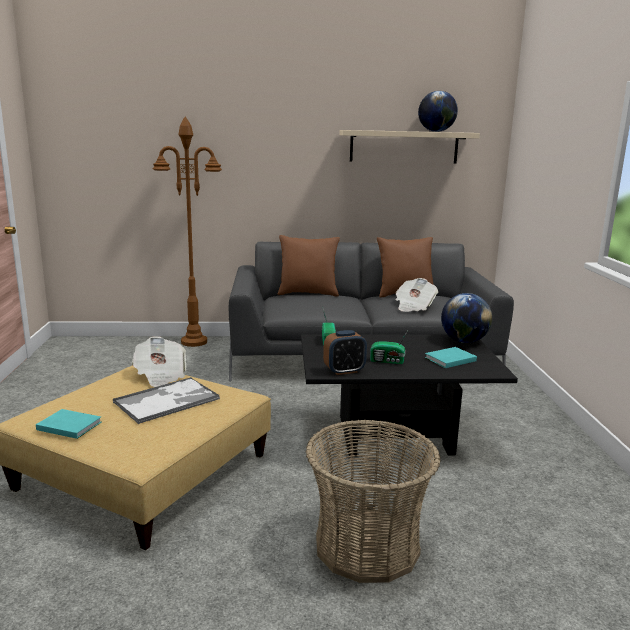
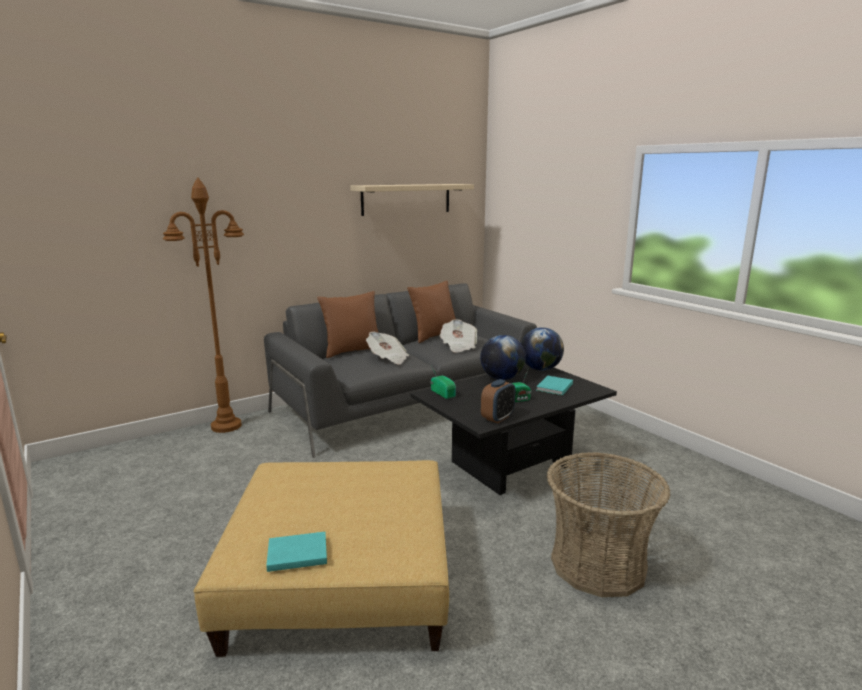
camera: 30 degrees left, 0 degrees up
tray [113,377,220,424] -> none
newspaper [132,336,186,387] -> newspaper moved to [366,332,409,365]
globe [418,91,458,132] -> globe moved to [480,335,526,380]

